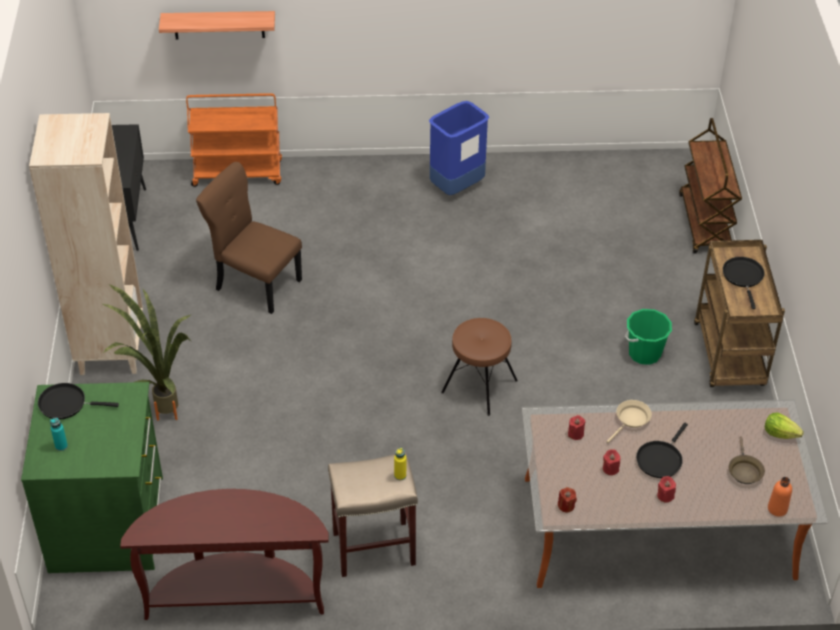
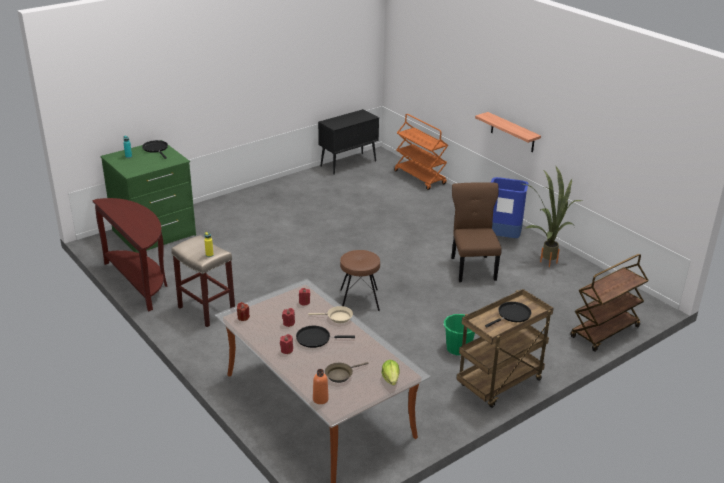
camera: 55 degrees right, 15 degrees down
beige bookcase [29,113,143,375] -> none
potted plant [101,284,192,421] -> potted plant moved to [523,165,582,267]
shelf [159,11,275,40] -> shelf moved to [475,112,541,152]
brown chair [196,162,302,314] -> brown chair moved to [451,182,502,282]

